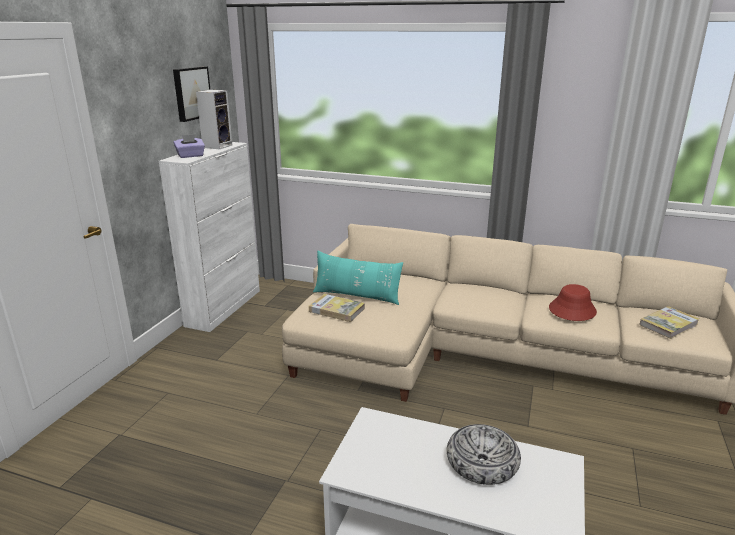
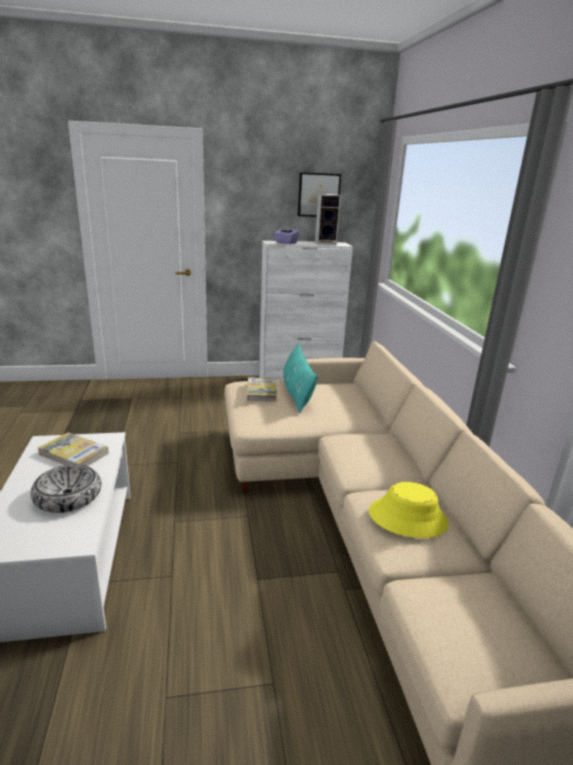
camera: 60 degrees right, 0 degrees up
red hat [549,284,597,321] -> yellow hat [369,482,449,538]
book [639,306,699,339] -> book moved to [38,432,109,466]

